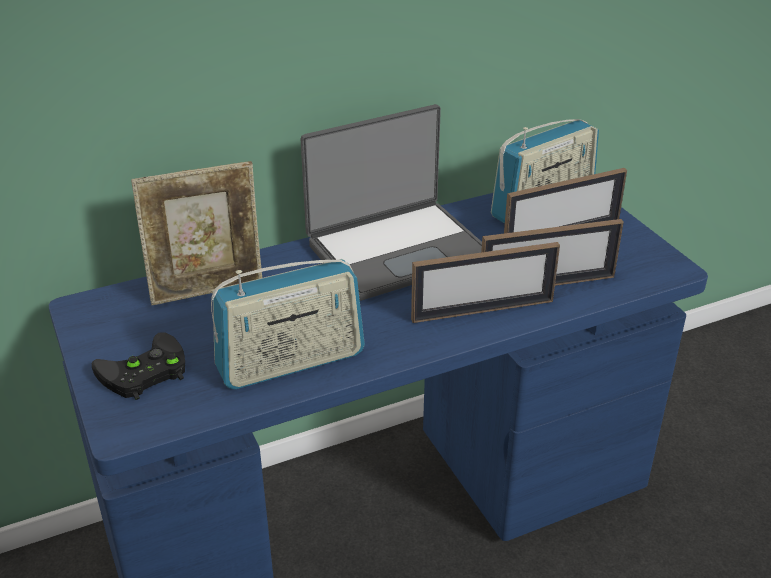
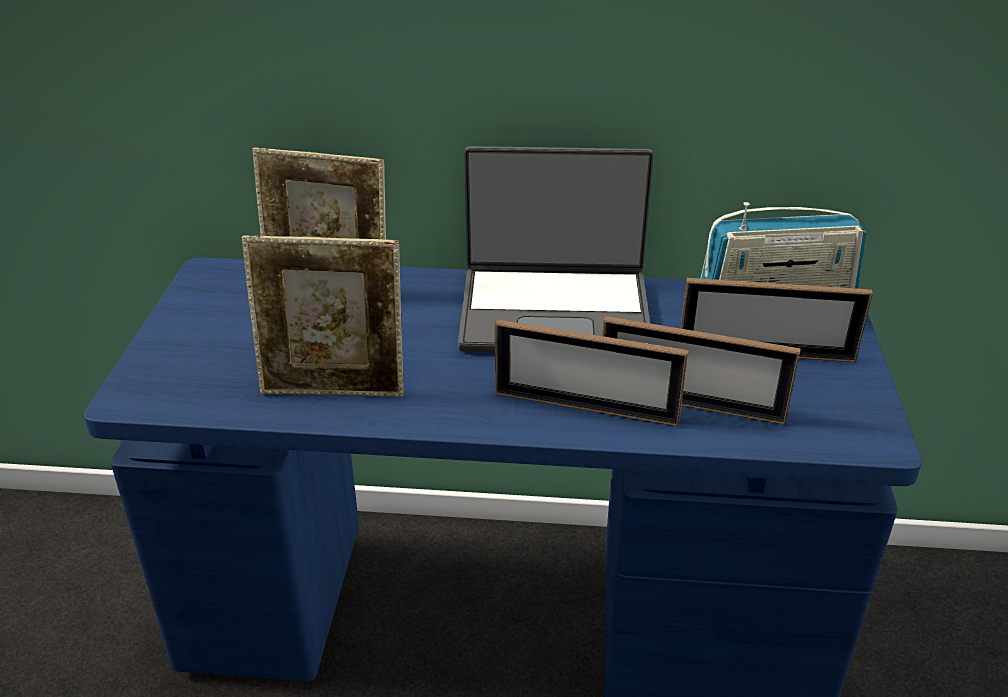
camera: 30 degrees right, 0 degrees up
black game controller [92,332,185,400] -> none
radio [211,259,365,389] -> picture frame [242,235,404,397]

